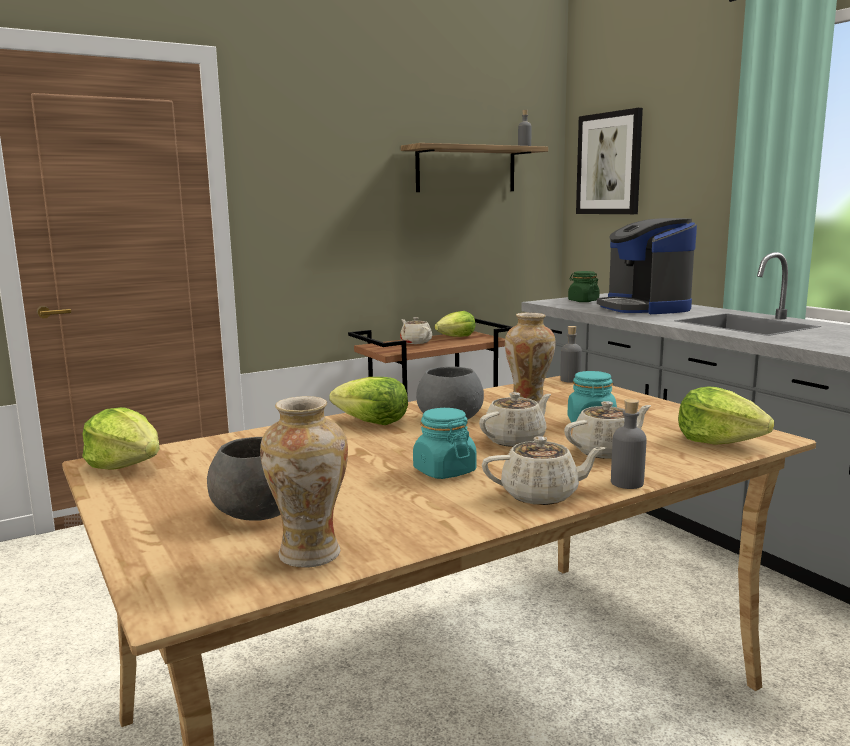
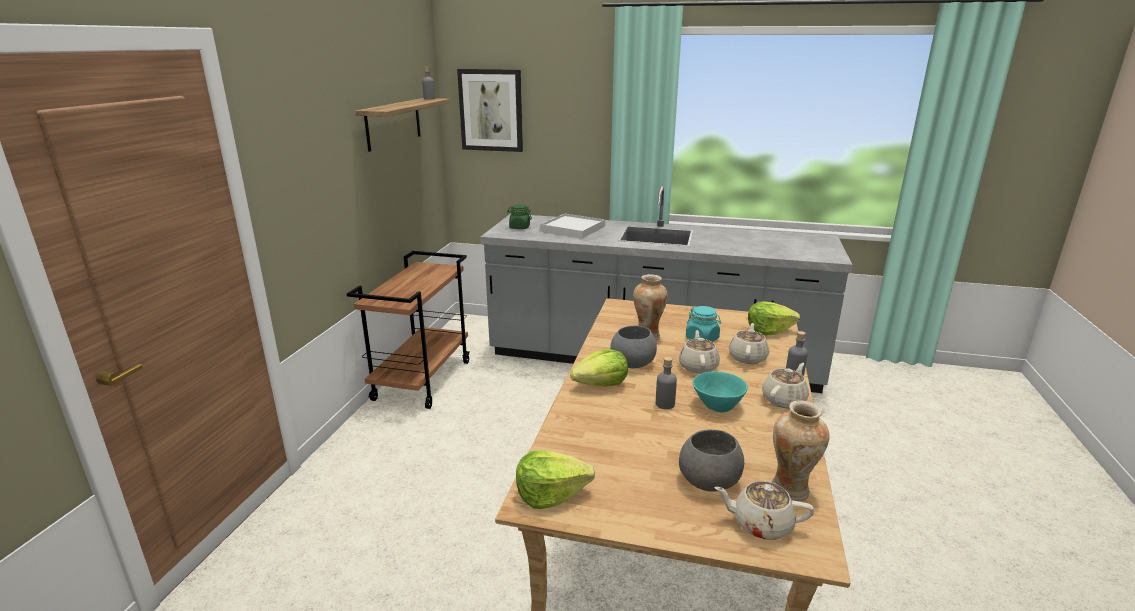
camera: 45 degrees left, 10 degrees up
beige teapot [400,317,432,344] -> beige teapot moved to [714,481,814,540]
turquoise jar [413,408,477,479] -> turquoise bowl [693,372,748,412]
lettuce [435,311,476,337] -> none
grey bottle [560,326,582,383] -> grey bottle moved to [656,357,677,409]
coffee machine [597,218,697,314] -> white tray [540,214,605,238]

